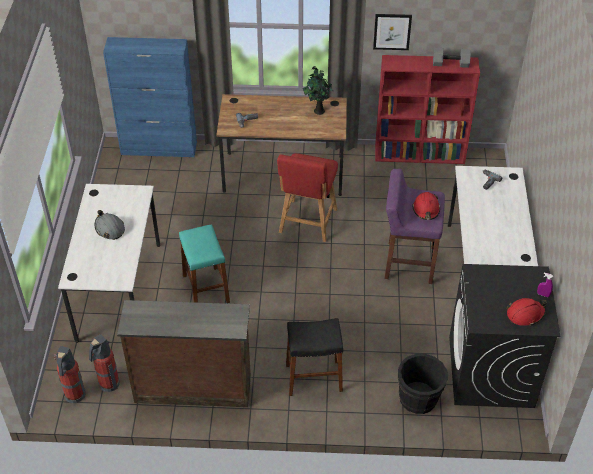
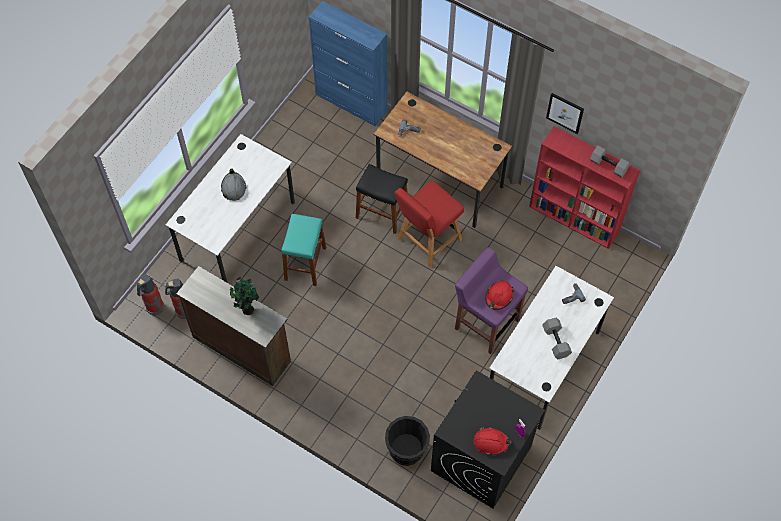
camera: 30 degrees right, 15 degrees up
black stool [286,318,343,396] -> black stool moved to [356,164,408,234]
potted plant [303,66,333,115] -> potted plant moved to [230,276,259,315]
none -> grey dumbbell [542,318,572,359]

